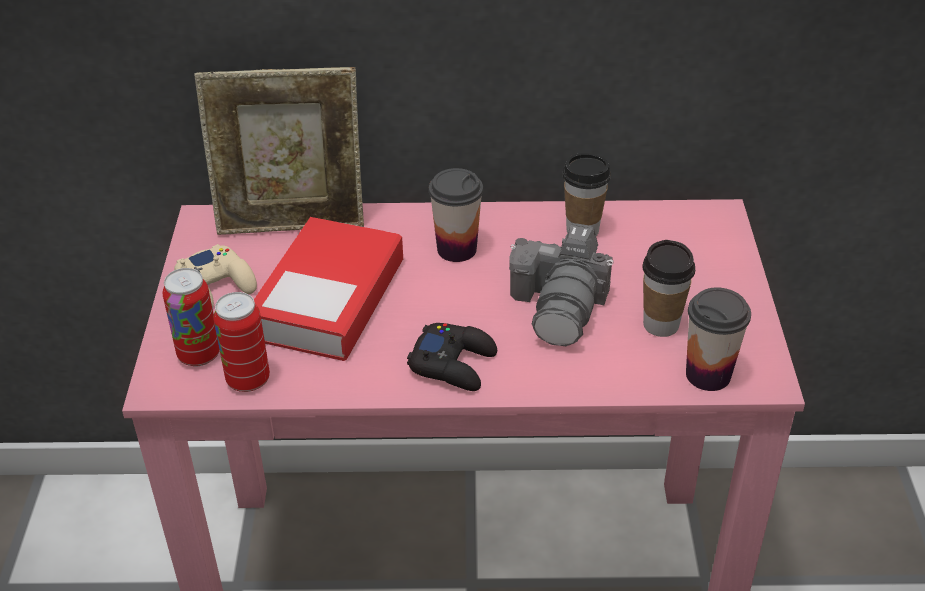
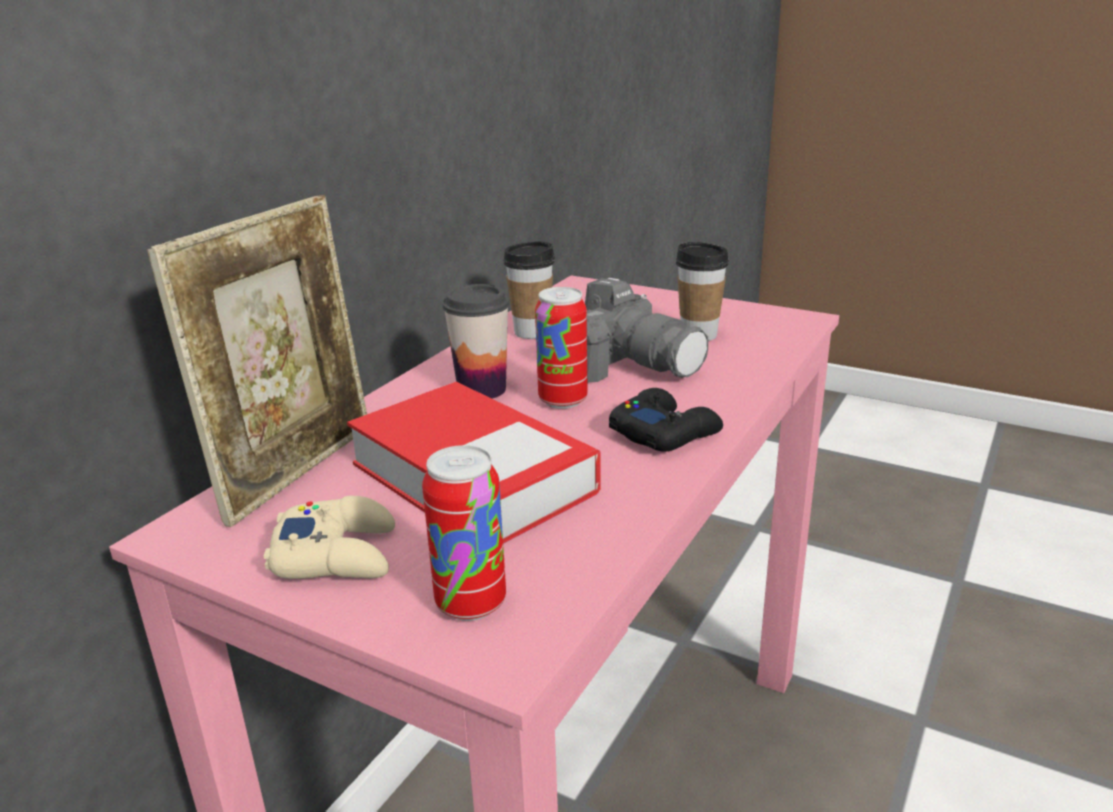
camera: 60 degrees left, 15 degrees down
can [213,292,270,392] -> can moved to [535,287,588,409]
cup [686,287,751,391] -> none

